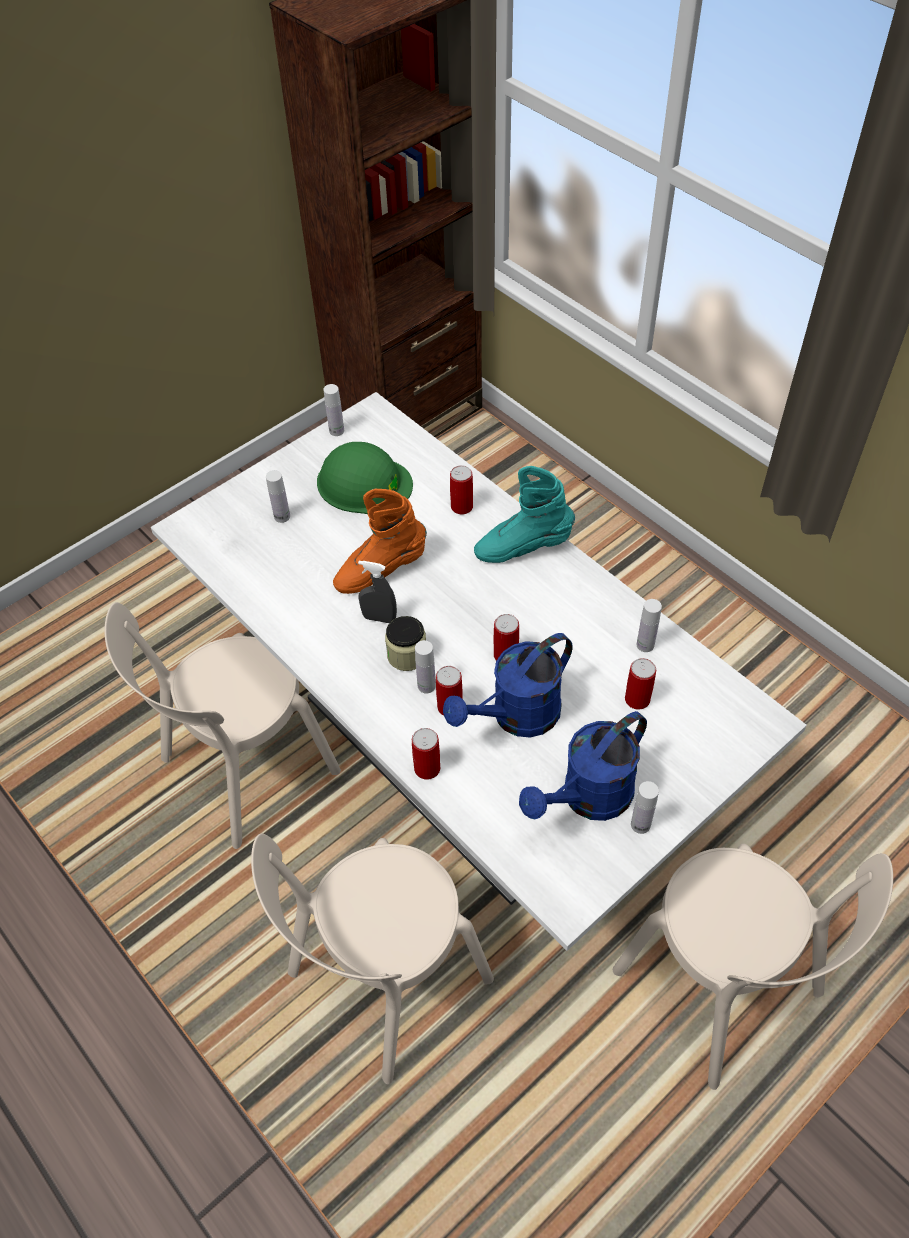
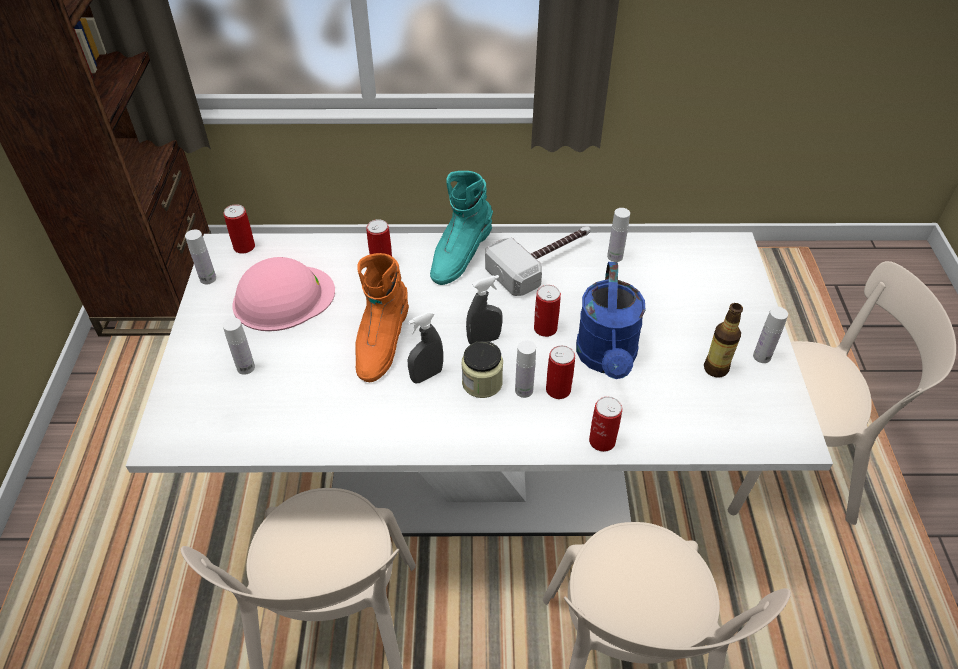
camera: 50 degrees left, 5 degrees down
green hard hat [317,442,413,514] -> pink hard hat [232,257,335,331]
blue watering can [519,711,647,821] -> bottle [704,303,743,378]
can [625,658,656,710] -> can moved to [224,204,255,254]
none -> grey spray bottle [466,275,502,344]
none -> hammer [485,226,591,296]

